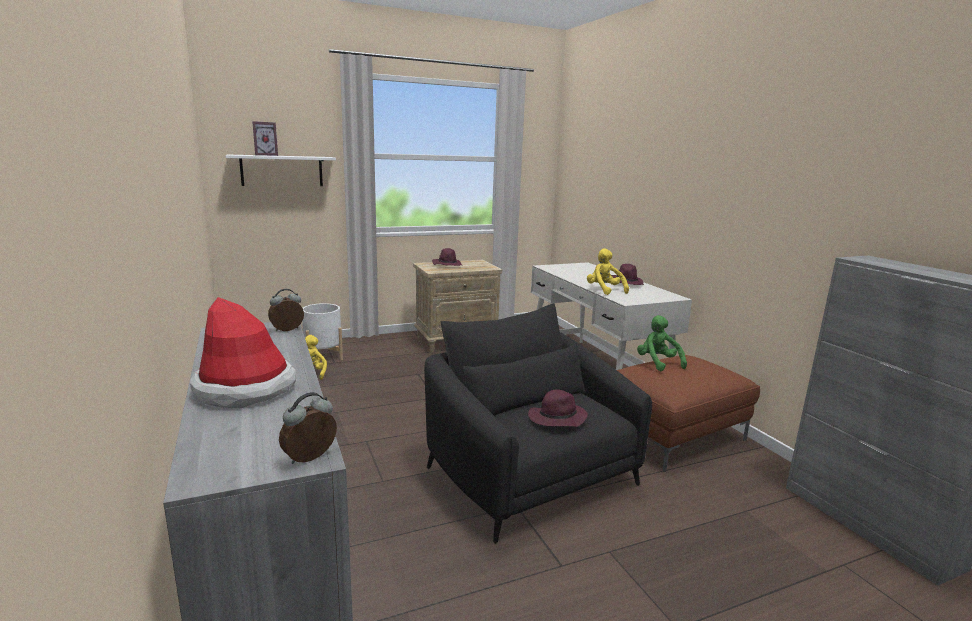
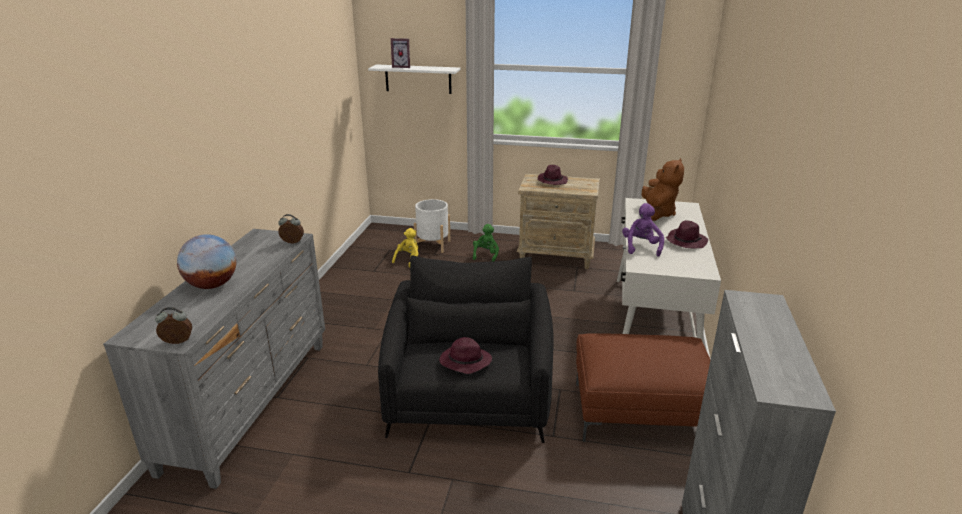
camera: 35 degrees right, 10 degrees up
hat [190,297,296,409] -> globe [177,234,237,289]
yellow plush toy [587,248,629,295] -> purple plush toy [622,203,664,257]
green plush toy [637,315,687,371] -> green plush toy moved to [473,224,499,262]
none -> brown plush toy [642,158,684,221]

